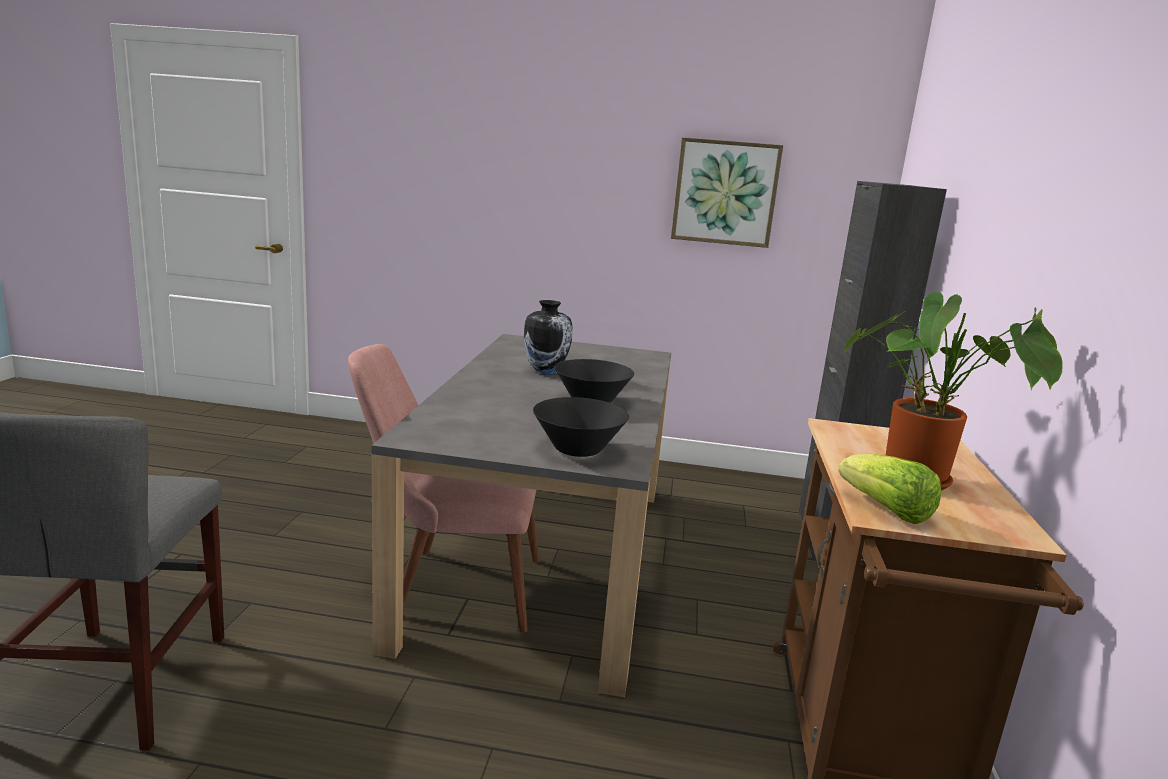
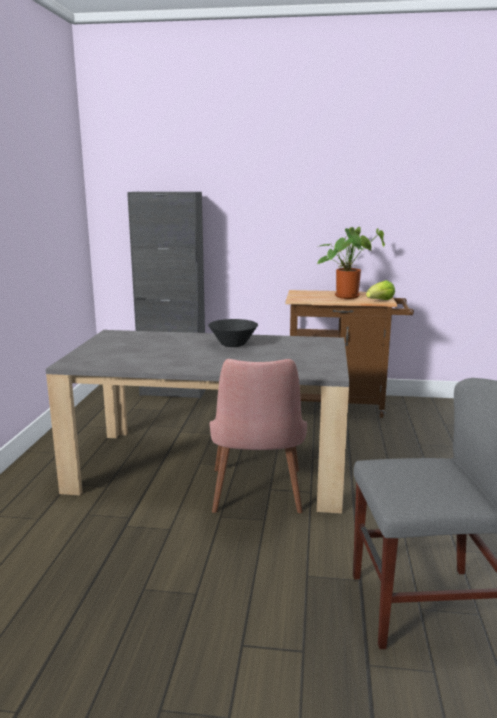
camera: 90 degrees left, 0 degrees up
vase [524,300,573,375] -> none
black bowl [533,397,629,457] -> none
picture [671,137,783,248] -> none

